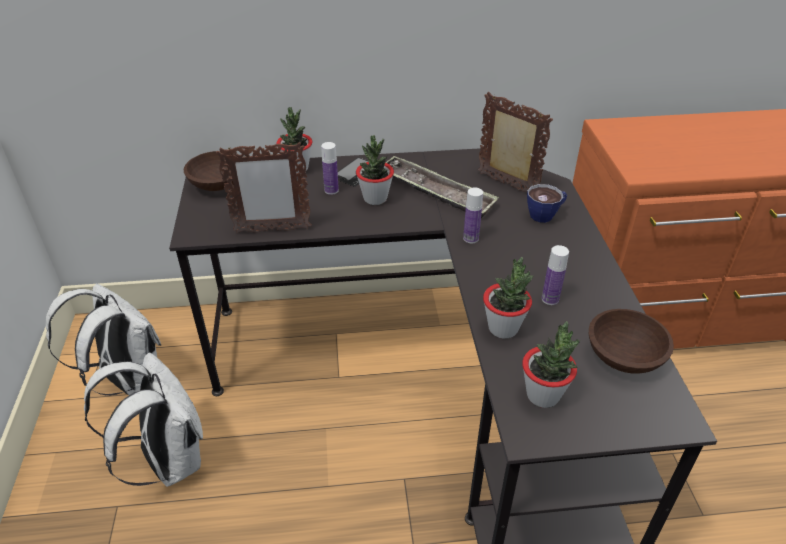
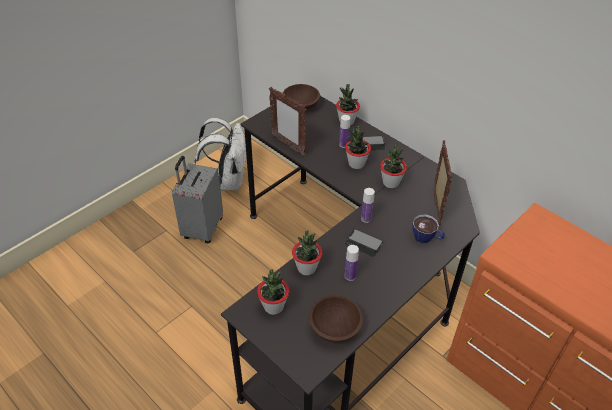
camera: 50 degrees right, 5 degrees up
white backpack [84,353,203,487] -> grey suitcase [172,156,223,243]
tray [385,156,499,218] -> potted plant [380,145,407,188]
none -> phone [345,229,383,257]

